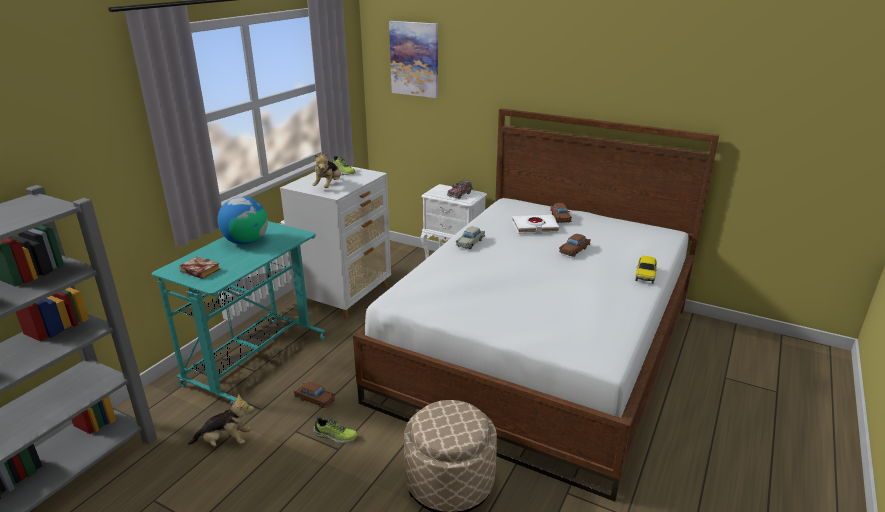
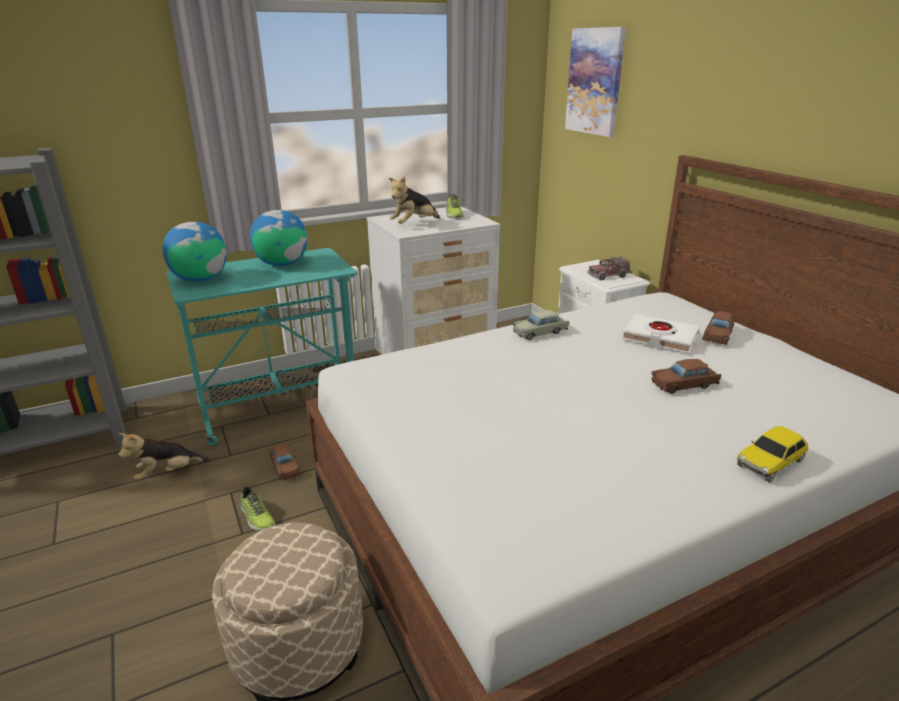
camera: 35 degrees right, 0 degrees up
book [179,257,220,279] -> globe [163,222,227,282]
plush toy [188,394,254,446] -> plush toy turned 120 degrees clockwise [118,433,210,480]

